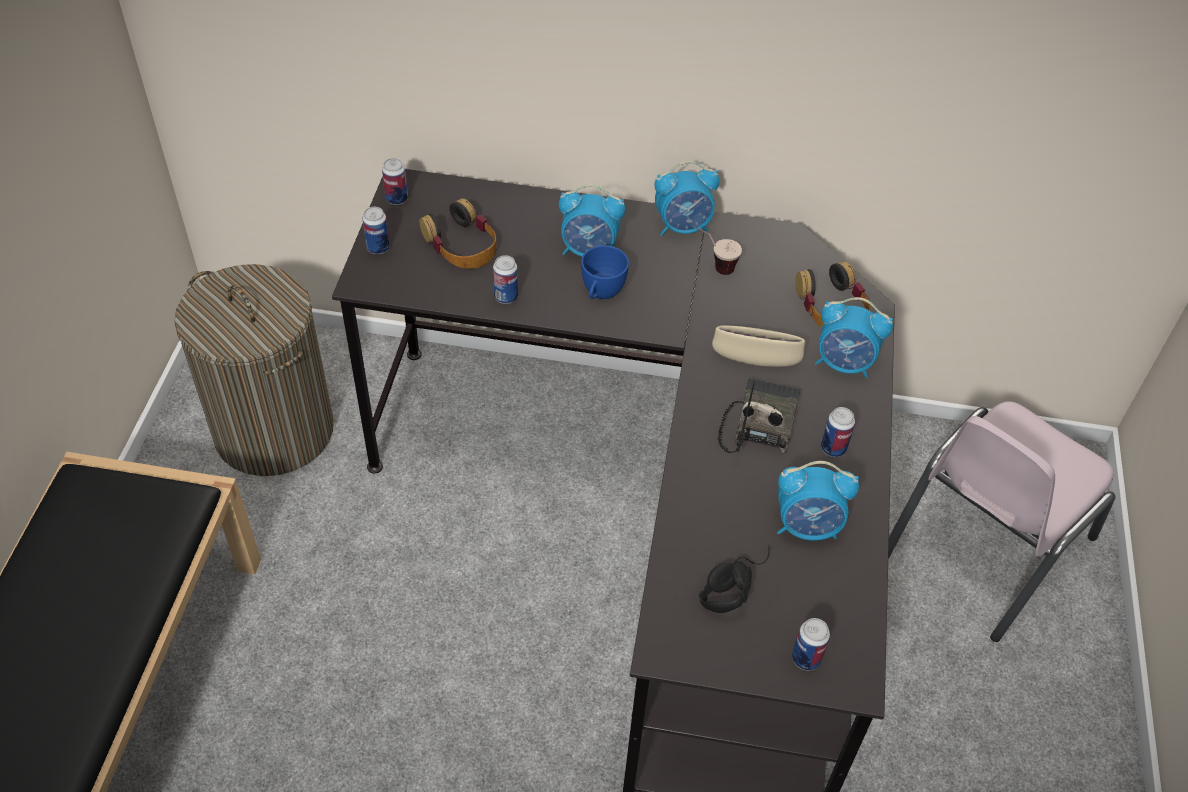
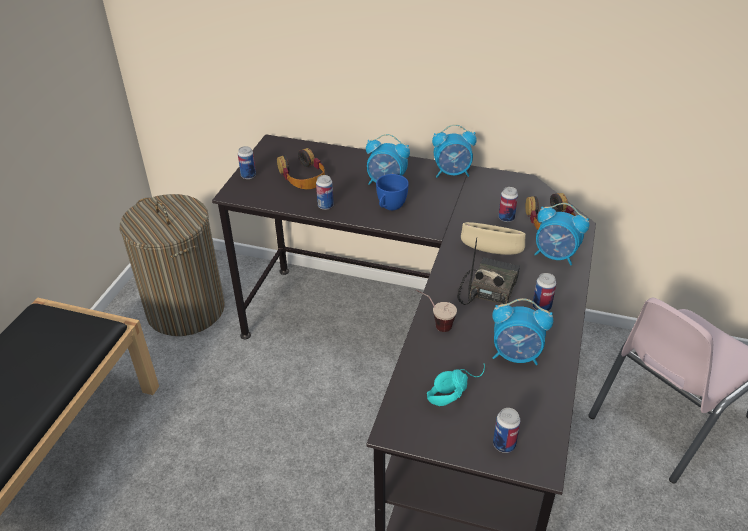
camera: 10 degrees right, 10 degrees down
can [382,158,408,205] -> can moved to [498,187,518,222]
cup [693,226,742,275] -> cup moved to [416,289,457,332]
black headphones [699,545,770,613] -> turquoise headphones [427,363,485,406]

